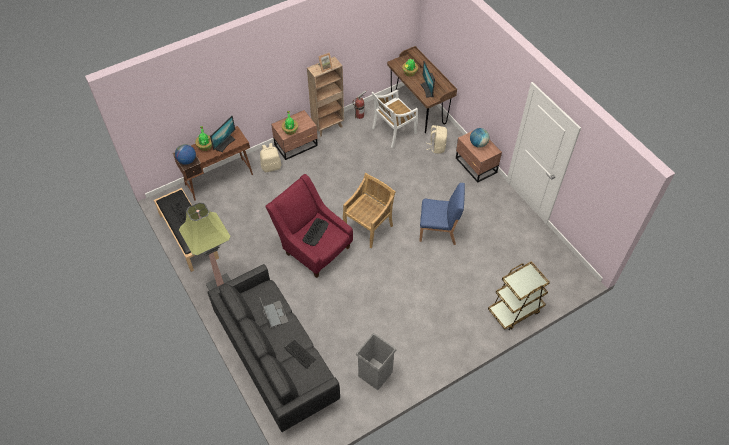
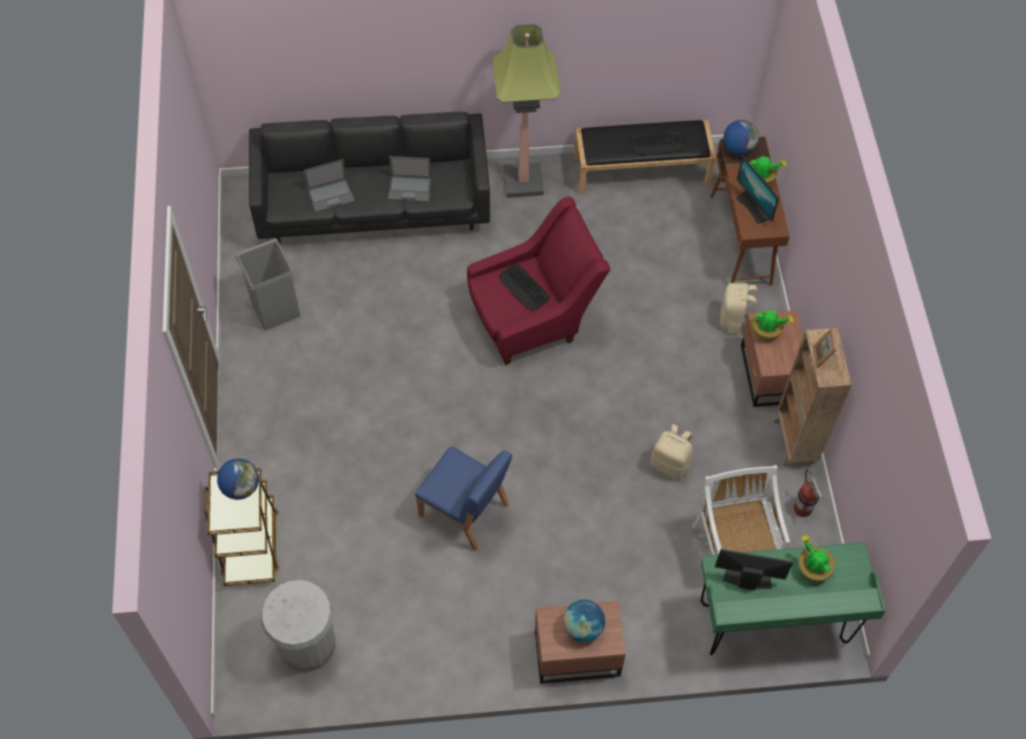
camera: 115 degrees right, 5 degrees up
keyboard [284,340,316,369] -> laptop [304,159,355,212]
beige chair [343,173,396,248] -> none
brown desk [387,46,457,134] -> green desk [701,542,886,655]
blue chair [419,183,465,245] -> blue chair turned 90 degrees counterclockwise [415,446,512,551]
beige backpack [426,125,447,154] -> beige backpack moved to [651,424,693,480]
none -> globe [217,458,259,500]
none -> white trash can [261,580,335,672]

